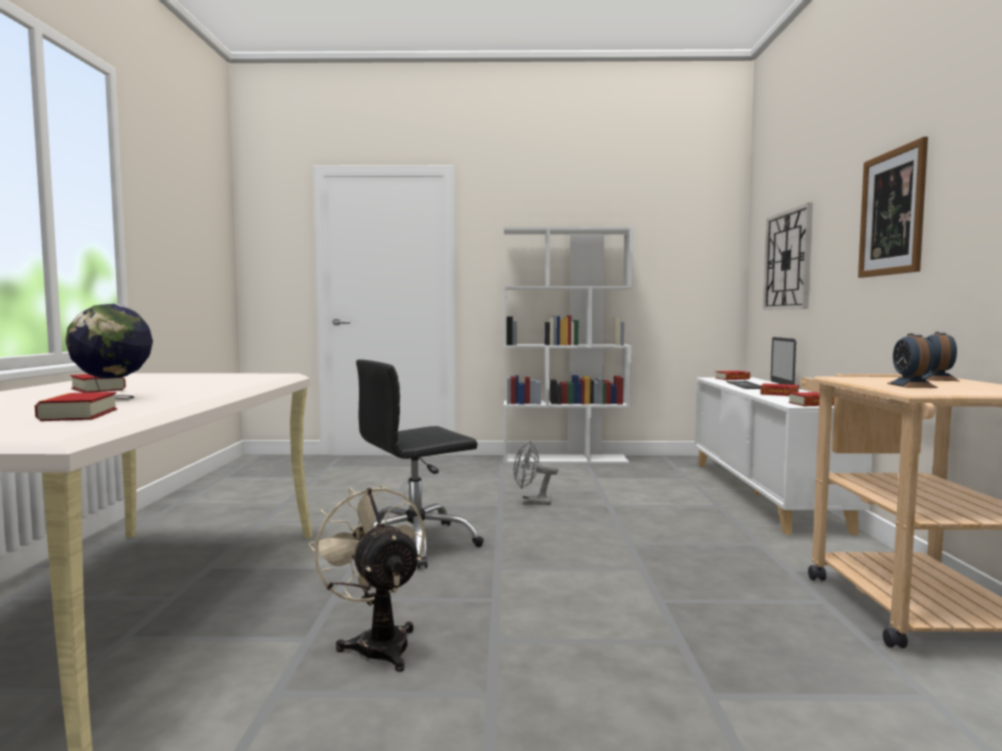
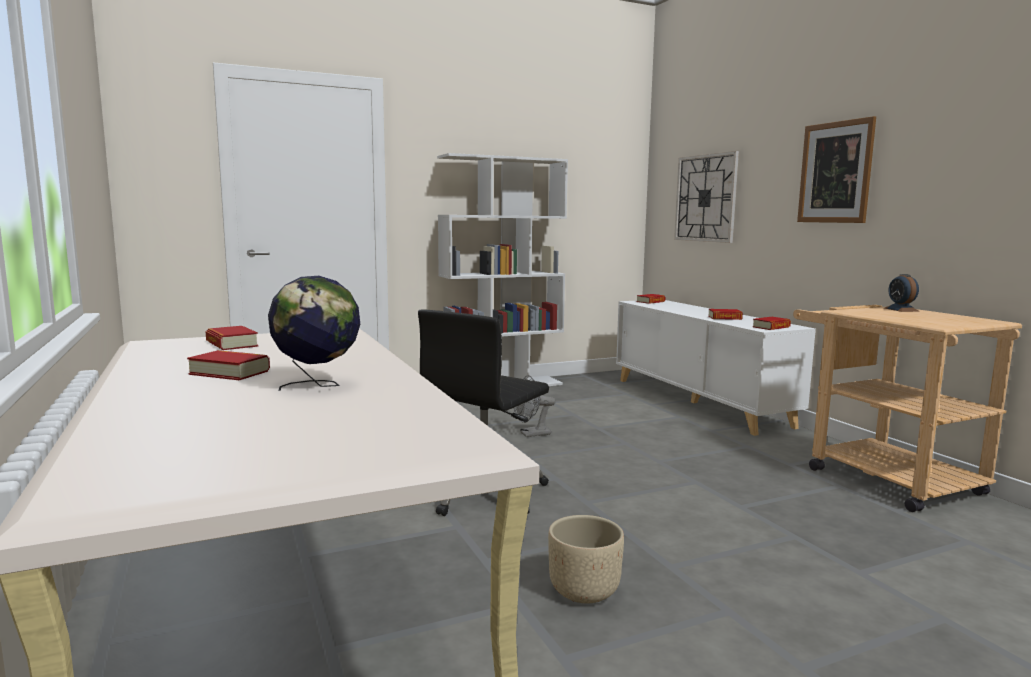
camera: 25 degrees left, 5 degrees up
book [35,392,117,421] -> book moved to [205,326,258,350]
beige fan [308,485,425,672] -> beige planter [548,515,624,604]
laptop [726,337,796,389] -> none
alarm clock [887,333,938,388] -> none

